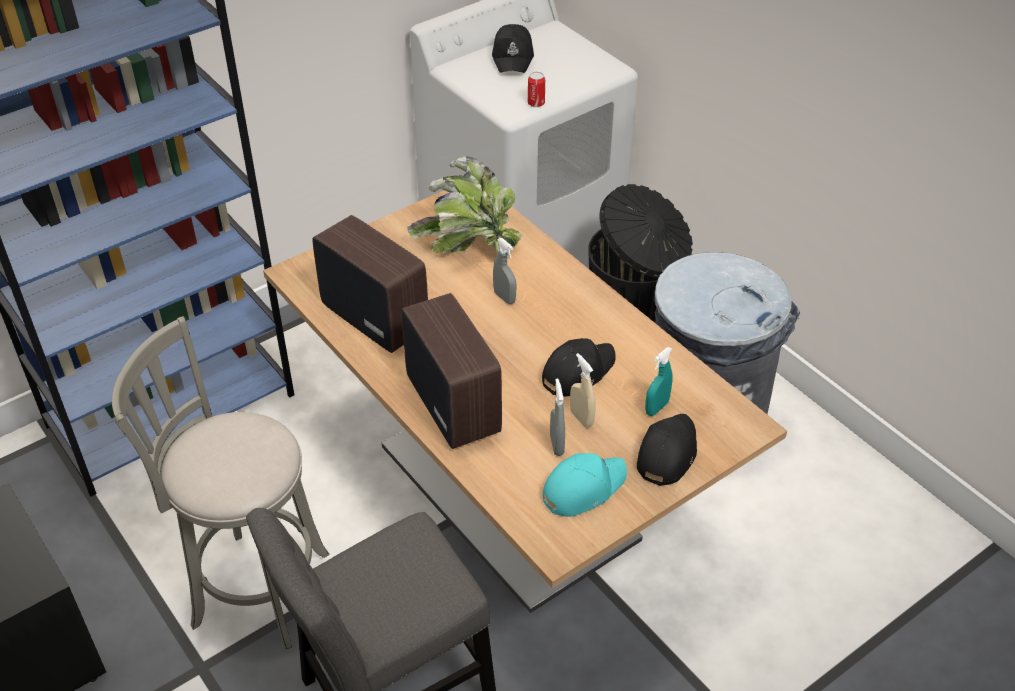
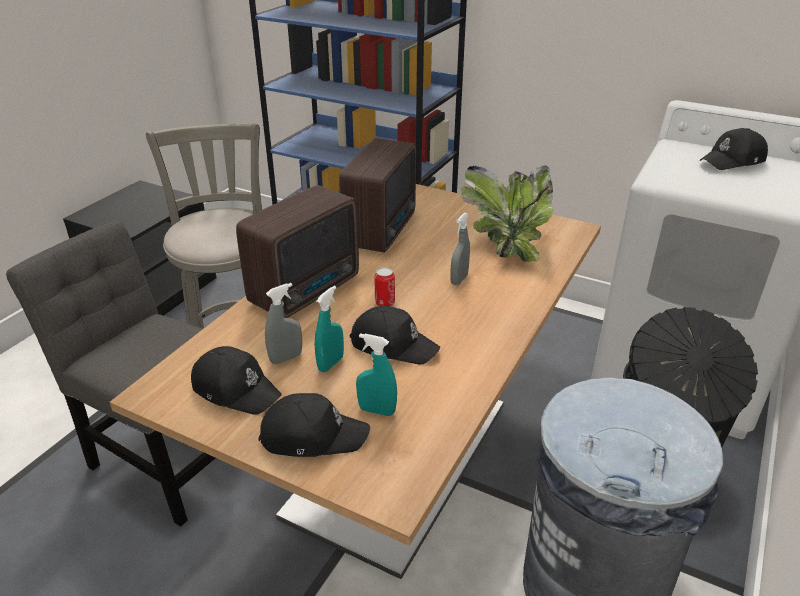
camera: 65 degrees right, 10 degrees down
can [528,72,545,107] -> can moved to [374,267,395,306]
turquoise cap [543,453,627,517] -> black cap [191,346,282,415]
beige spray bottle [570,353,596,428] -> turquoise spray bottle [315,286,344,372]

